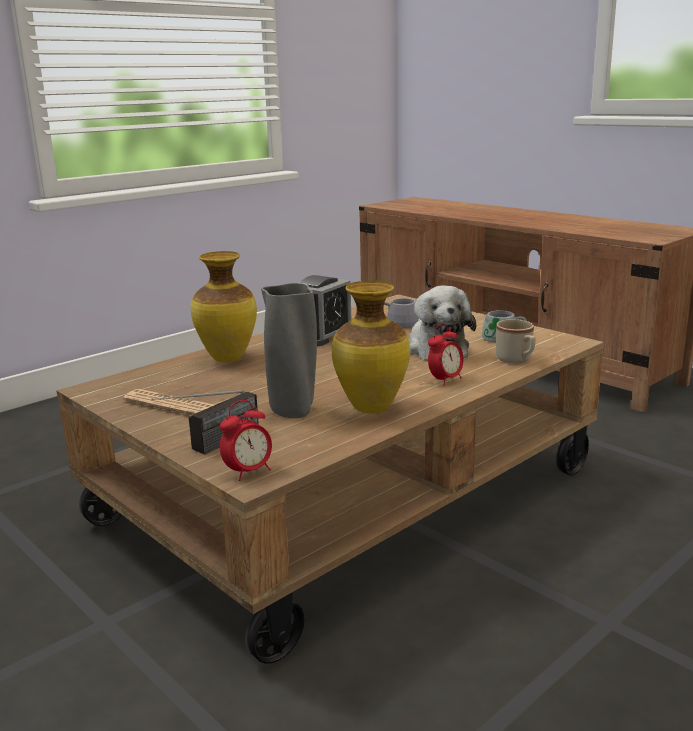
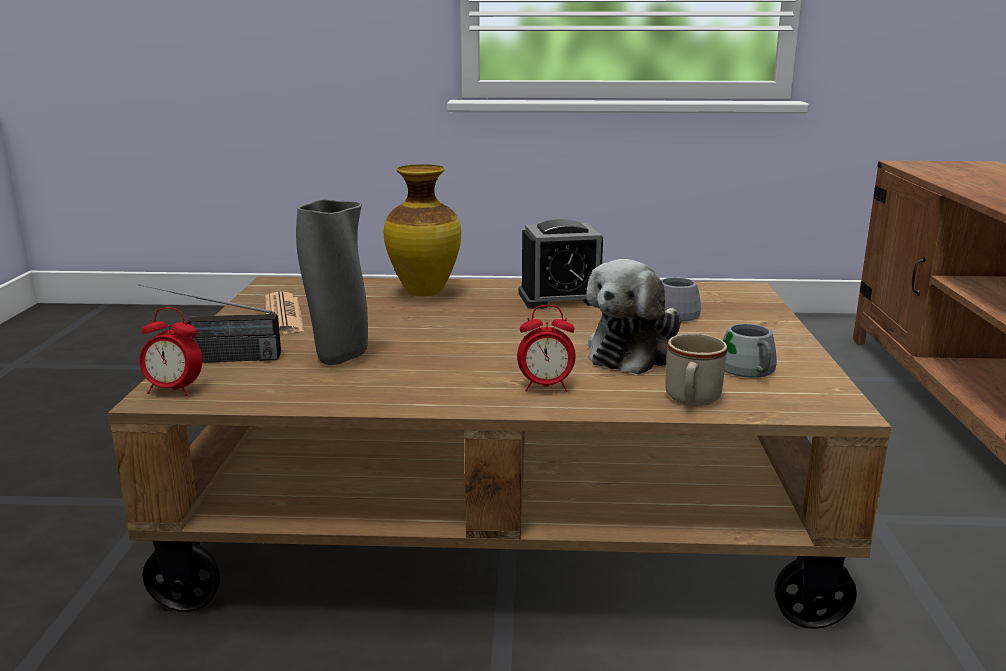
camera: 45 degrees right, 0 degrees up
vase [332,280,410,414] -> none

